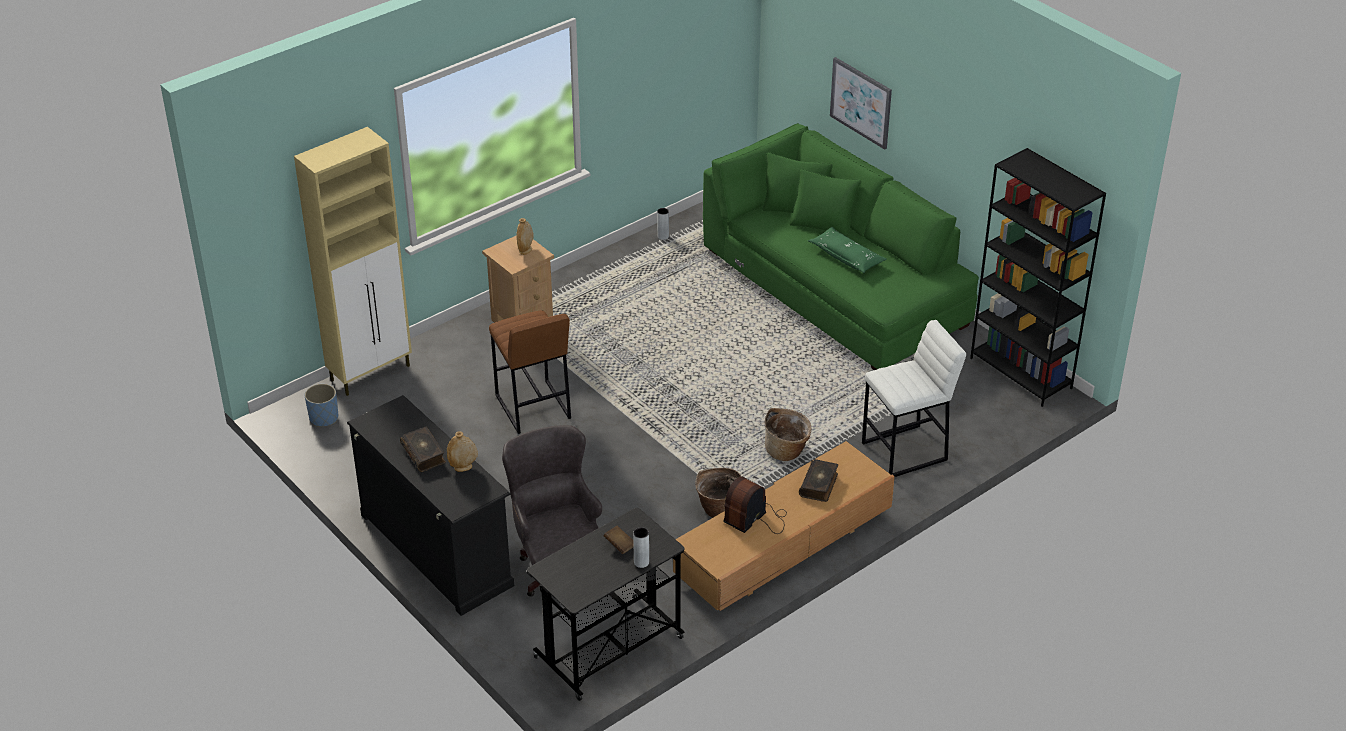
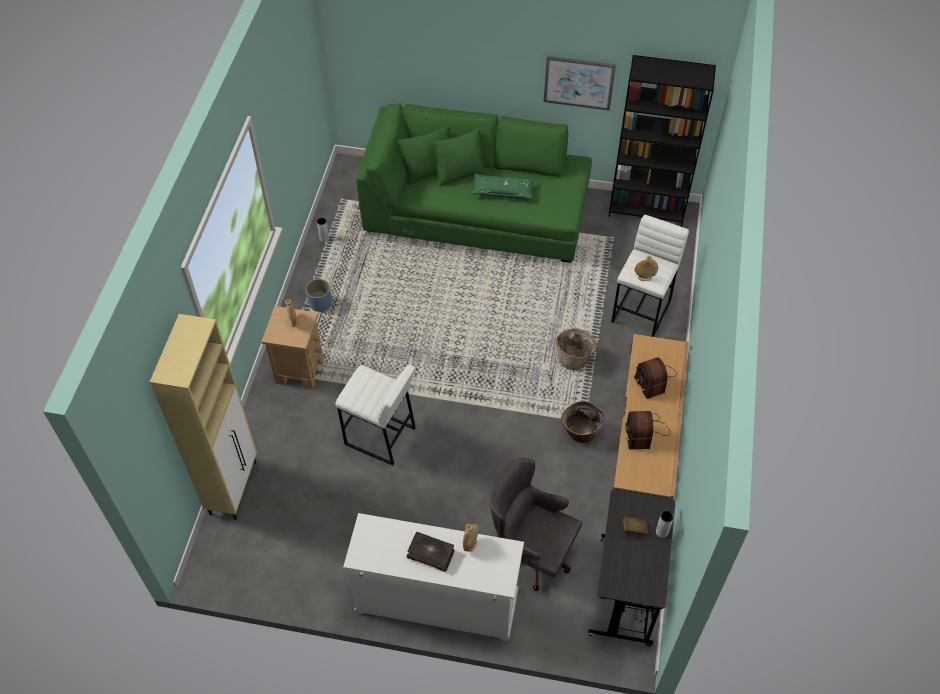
camera: 40 degrees left, 15 degrees up
blue planter [305,384,338,427] -> blue planter moved to [306,279,332,312]
black cabinet [347,395,514,616] -> white cabinet [343,513,524,641]
brown stool [489,310,571,434] -> white stool [336,365,416,465]
book [799,459,838,502] -> radio [634,357,677,399]
picture [830,57,892,150] -> picture moved to [543,56,616,111]
none -> beige vase [634,256,658,281]

